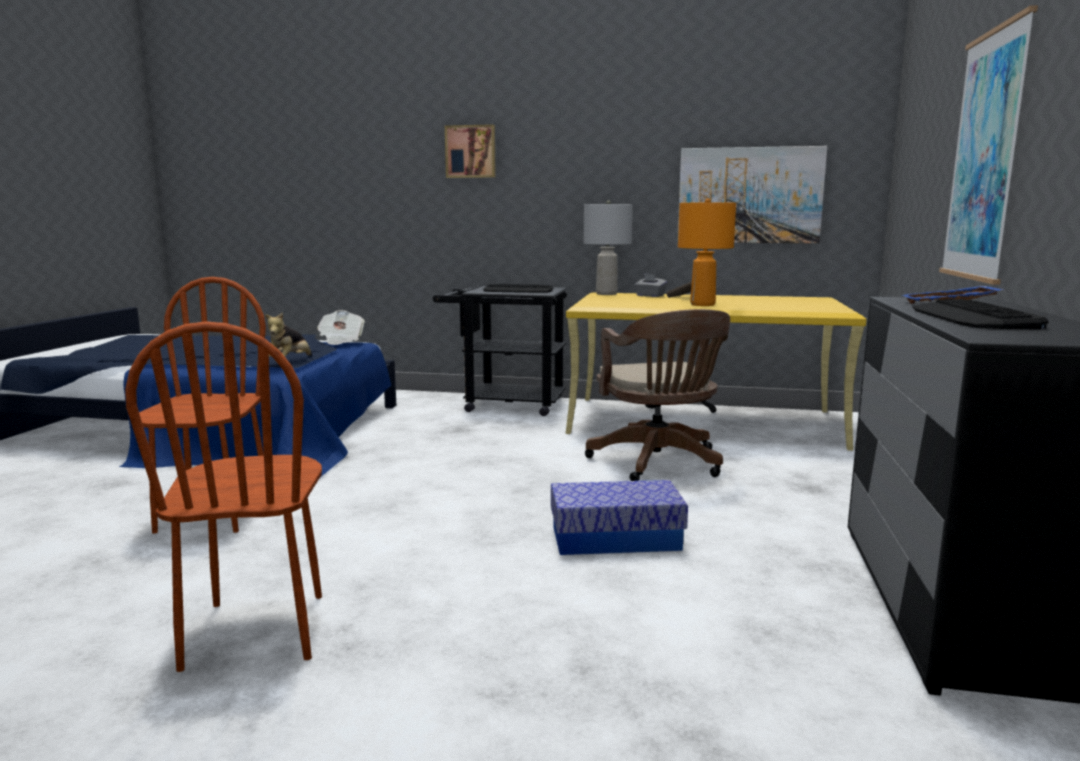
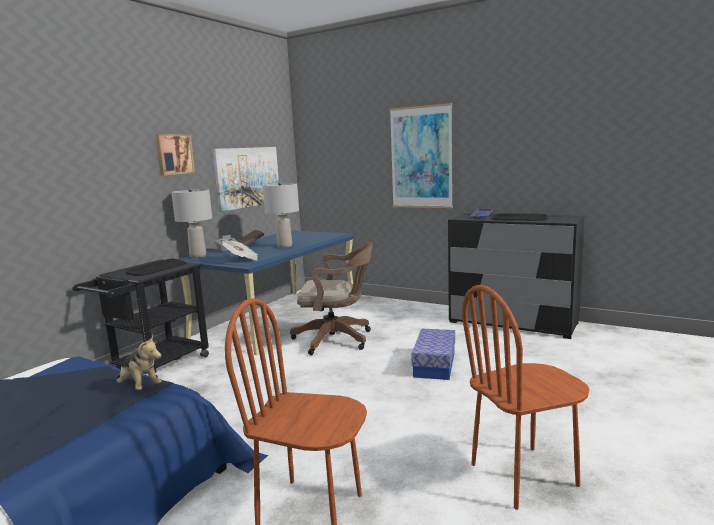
camera: 70 degrees left, 0 degrees up
brown chair [125,321,322,672] -> brown chair turned 150 degrees clockwise [462,285,590,510]
newspaper [317,310,365,345] -> newspaper moved to [222,239,258,260]
picture [445,124,496,178] -> picture moved to [155,134,195,175]
yellow desk [566,292,867,451] -> blue desk [179,230,354,355]
orange table lamp [678,198,736,306] -> grey table lamp [263,182,299,248]

